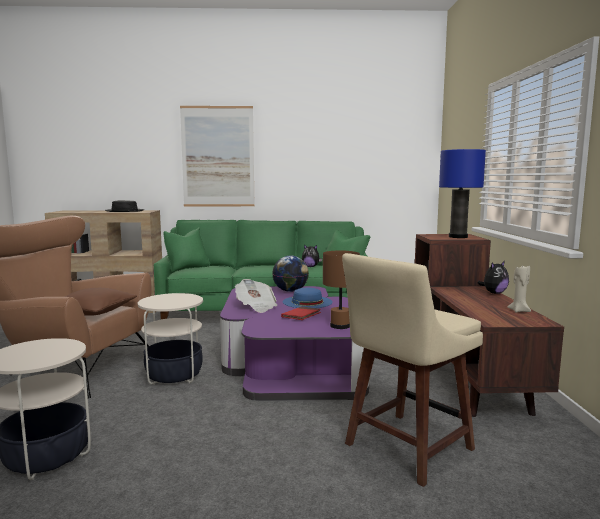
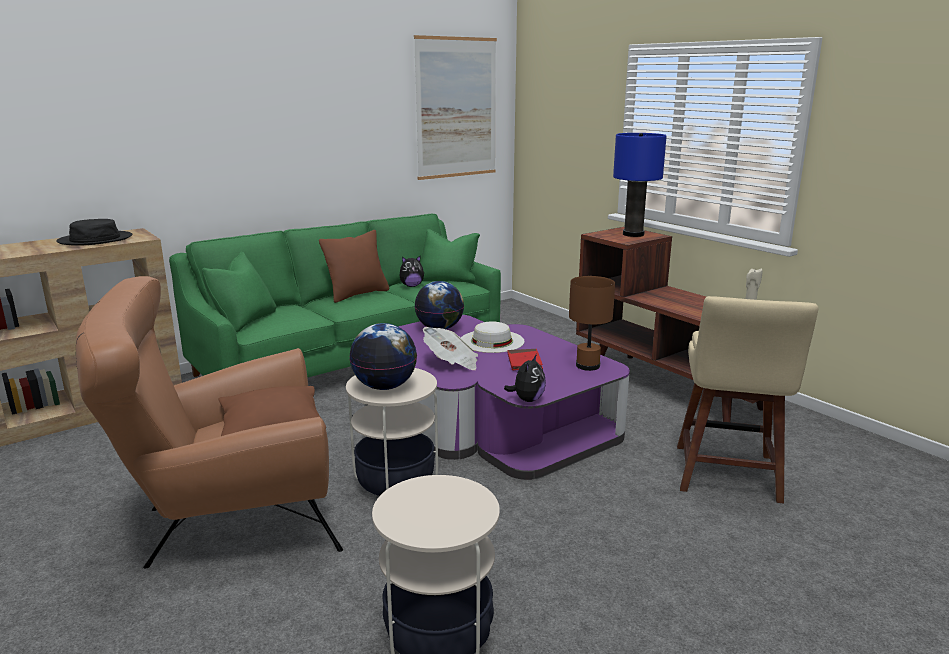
camera: 35 degrees left, 10 degrees up
picture [180,106,255,206] -> picture moved to [414,35,497,180]
blue hat [283,288,333,308] -> white hat [461,321,525,353]
plush toy [477,261,509,294] -> plush toy moved to [504,354,546,402]
none -> brown pillow [319,230,389,303]
none -> globe [349,323,417,390]

